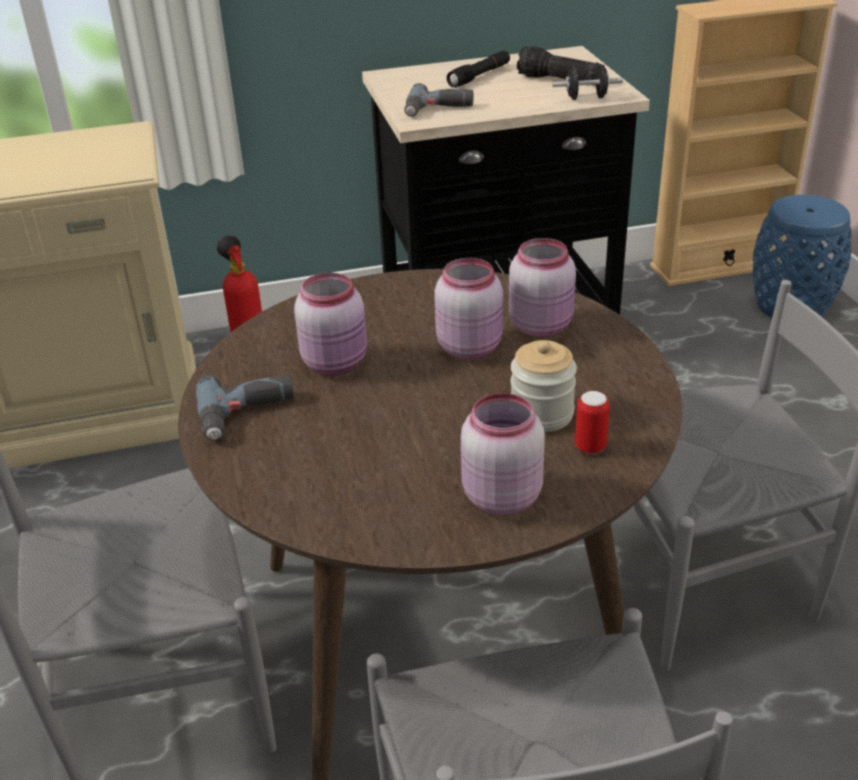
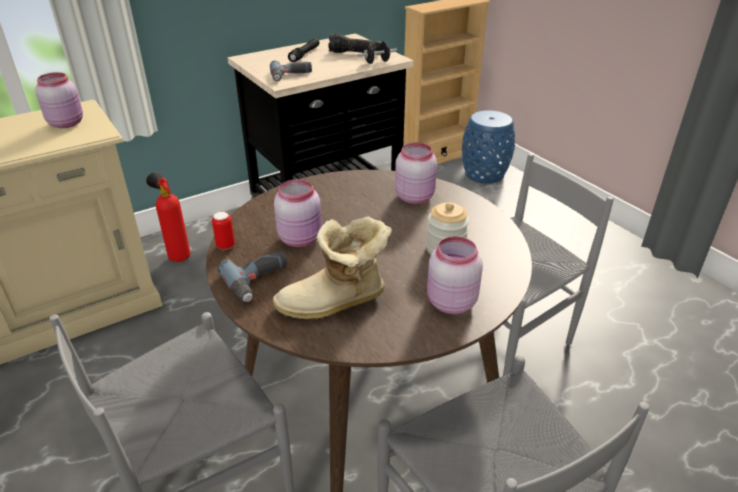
camera: 20 degrees left, 0 degrees up
pink jar [434,258,503,359] -> pink jar moved to [36,72,83,128]
can [575,391,610,454] -> can moved to [212,212,235,250]
none -> boot [273,216,392,320]

